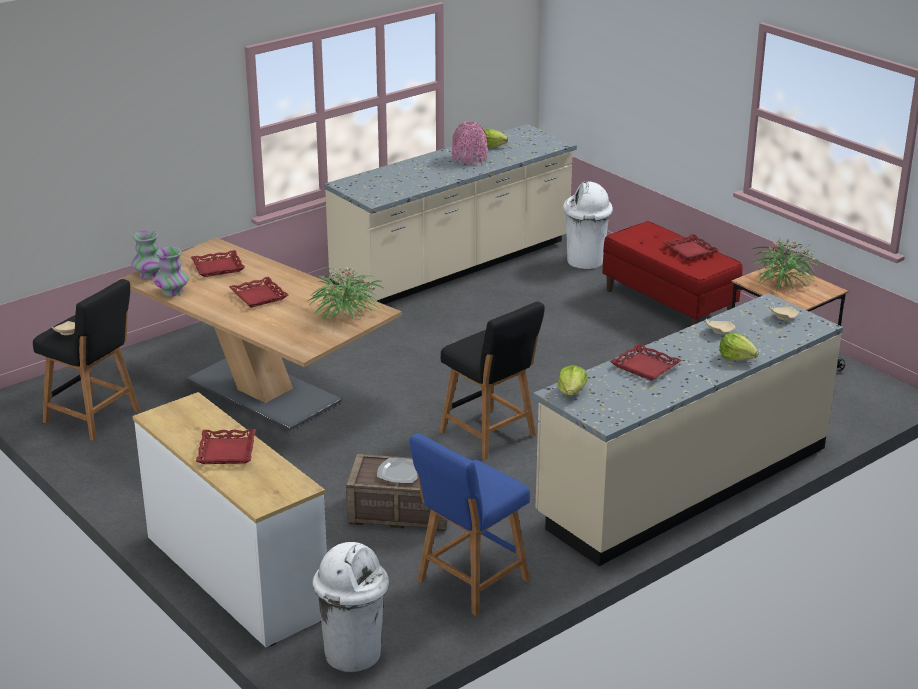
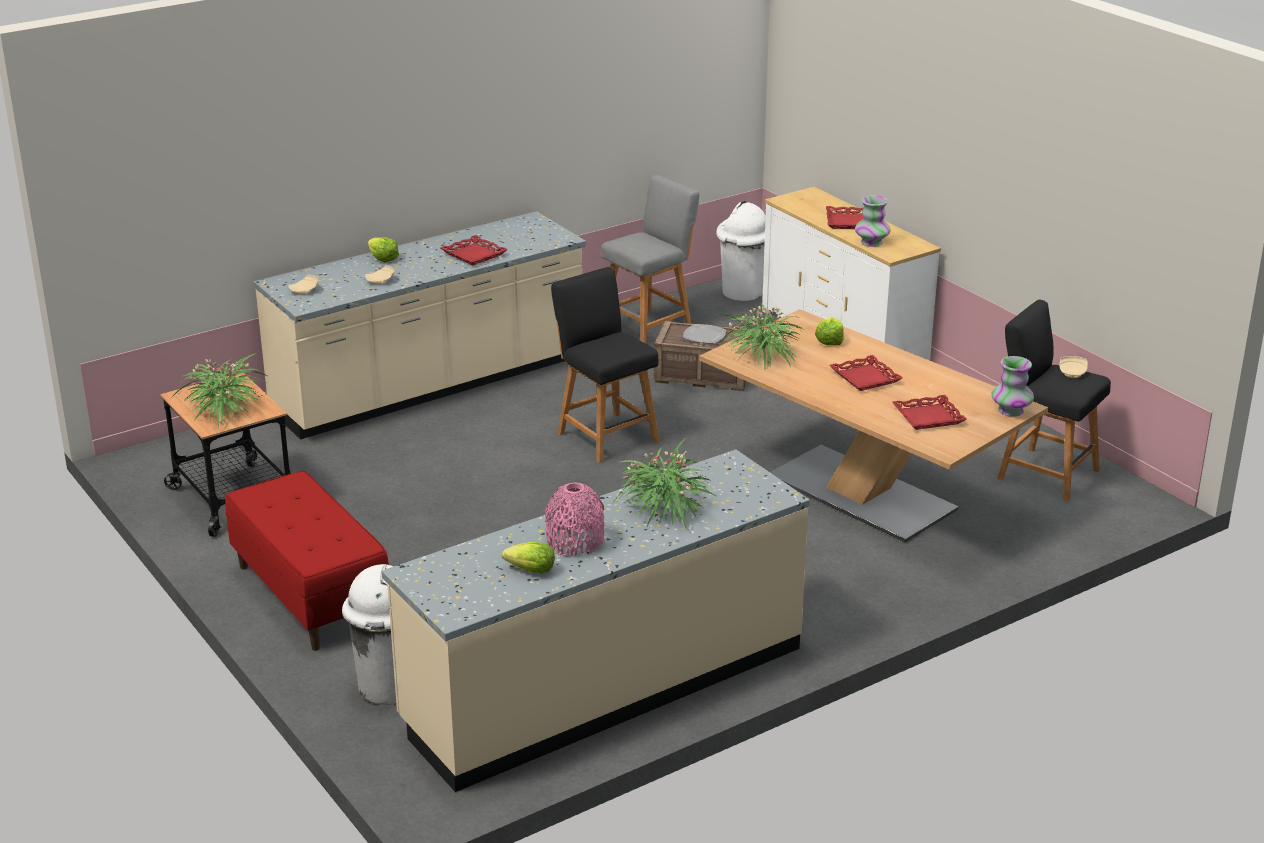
camera: 175 degrees left, 0 degrees up
vase [154,247,189,296] -> vase moved to [855,195,891,247]
blue stool [409,433,530,616] -> grey stool [601,175,699,344]
lettuce [558,365,587,396] -> lettuce moved to [815,317,844,345]
red tray [663,234,719,260] -> none
none -> potted plant [615,438,716,528]

